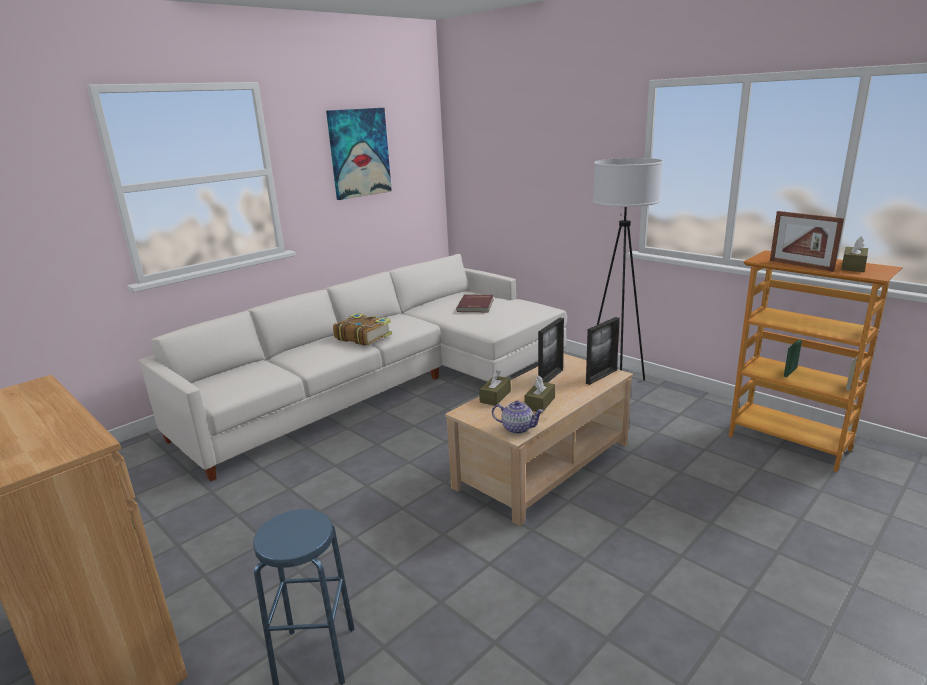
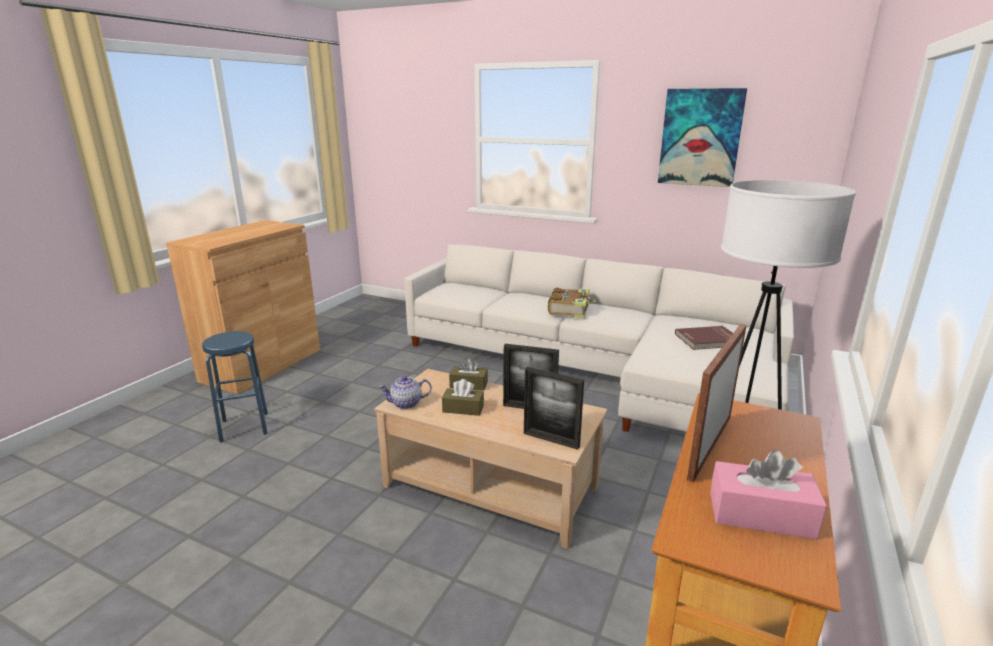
camera: 70 degrees right, 0 degrees up
teapot [492,400,544,434] -> teapot turned 75 degrees clockwise [378,376,432,409]
brown tissue box [841,236,868,272] -> pink tissue box [710,450,827,539]

